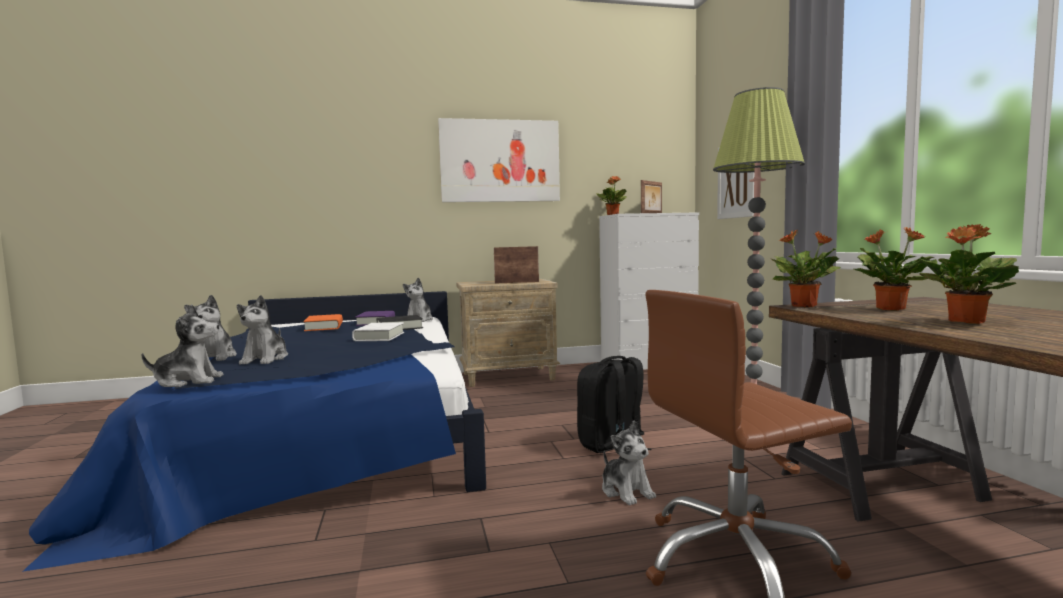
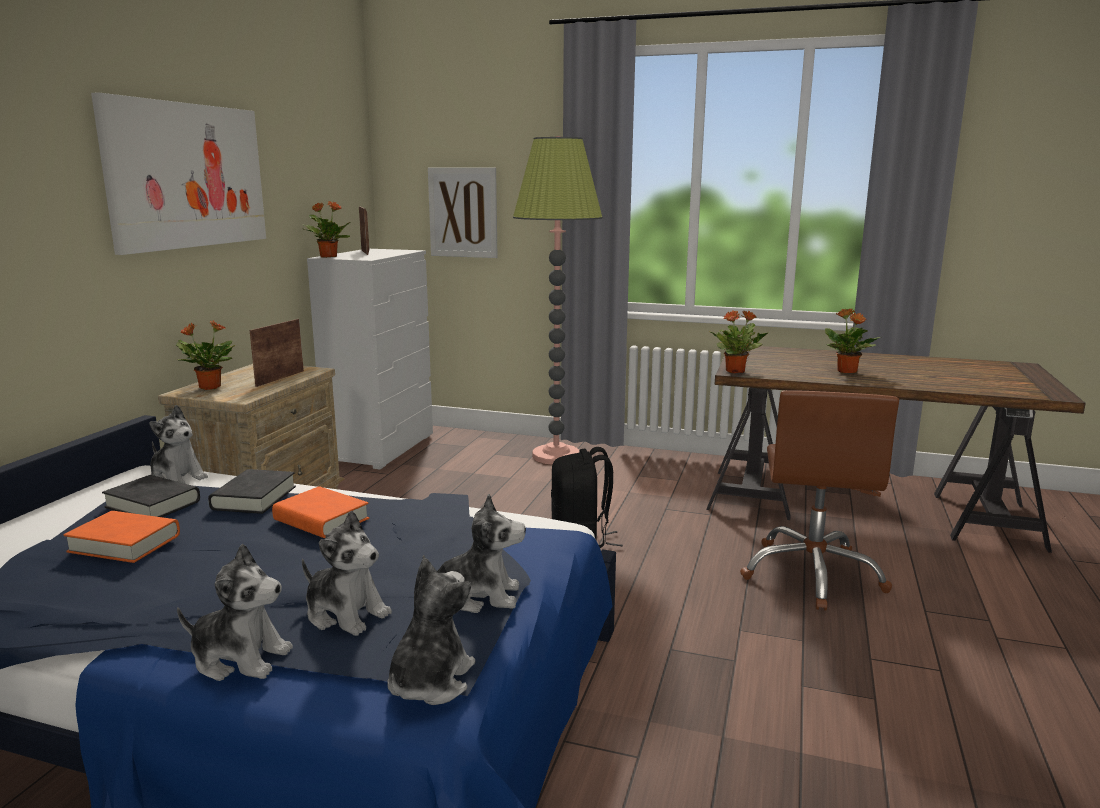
camera: 60 degrees left, 10 degrees up
white book [352,322,404,341] -> orange book [272,486,369,538]
purple book [355,311,395,326] -> black book [102,475,200,517]
plush toy [602,421,656,505] -> plush toy moved to [422,494,526,613]
potted plant [854,227,934,311] -> potted plant moved to [176,320,236,390]

